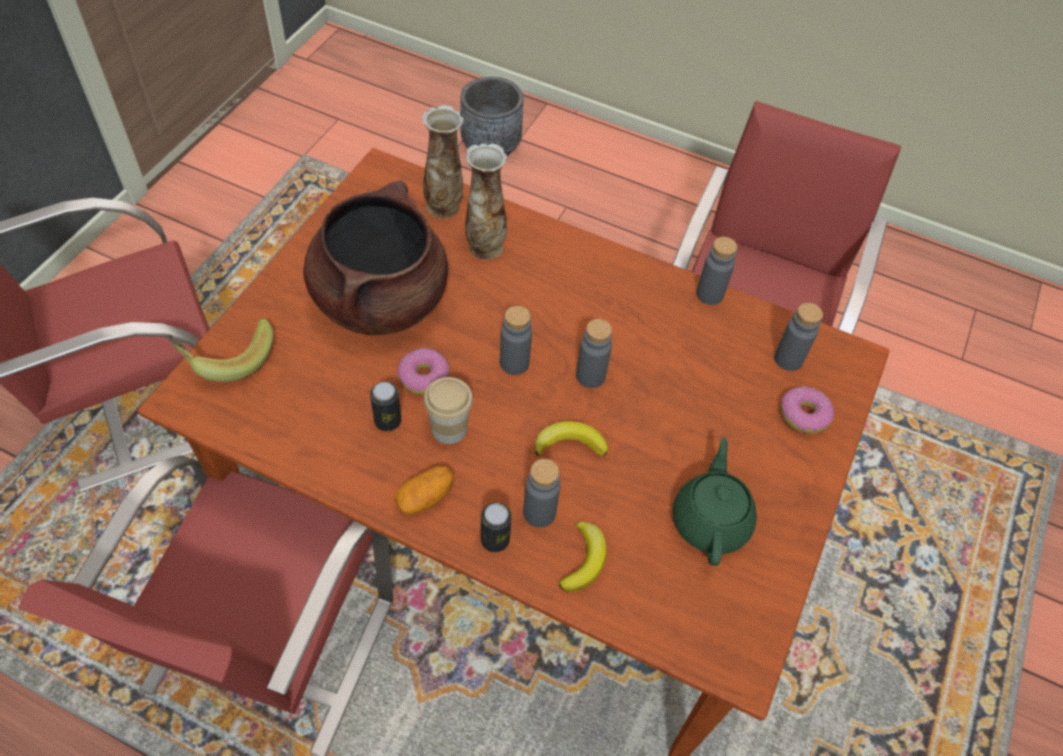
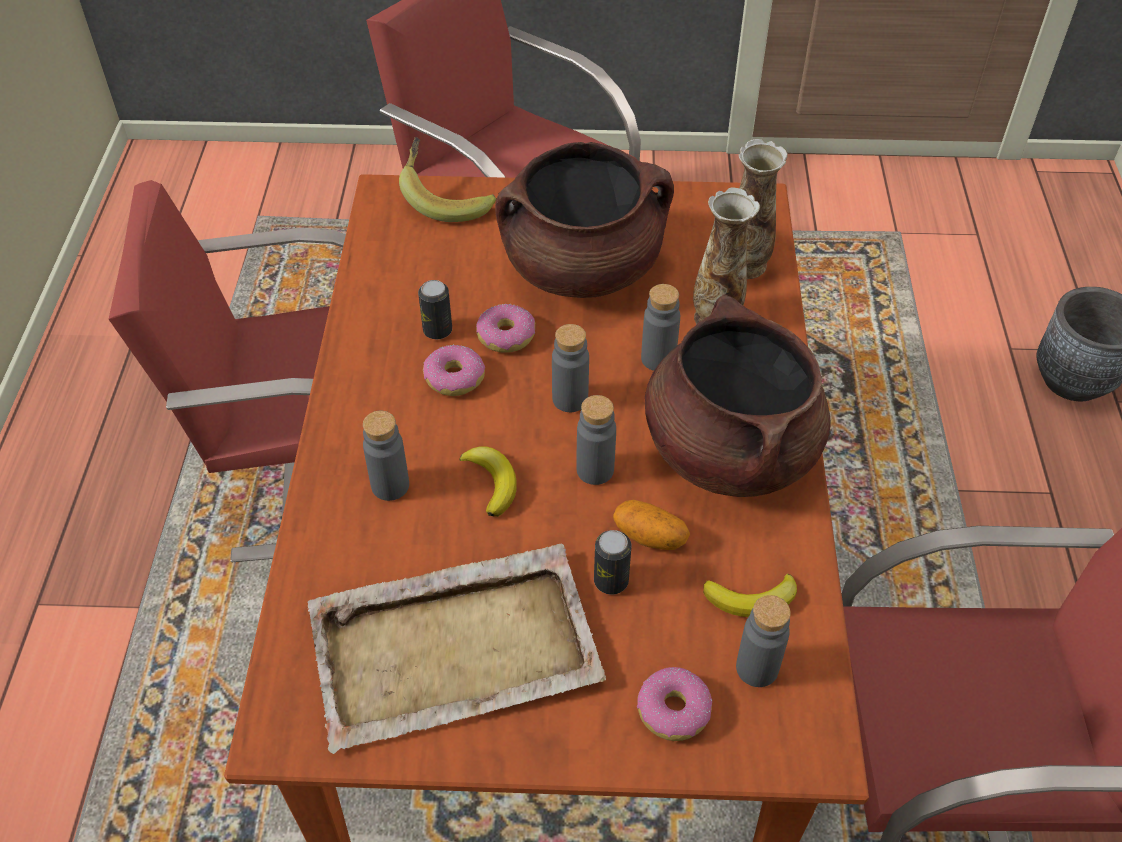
camera: 70 degrees right, 5 degrees down
potato [394,466,454,514] -> potato moved to [613,500,690,550]
cup [423,377,473,444] -> donut [423,345,485,396]
can [481,502,511,552] -> can moved to [594,530,631,594]
banana [559,522,607,592] -> banana moved to [703,573,797,617]
green teapot [673,437,757,566] -> beige tray [307,544,606,754]
grey bottle [696,237,737,305] -> grey bottle moved to [641,284,680,371]
none -> brown cooking pot [645,295,830,497]

